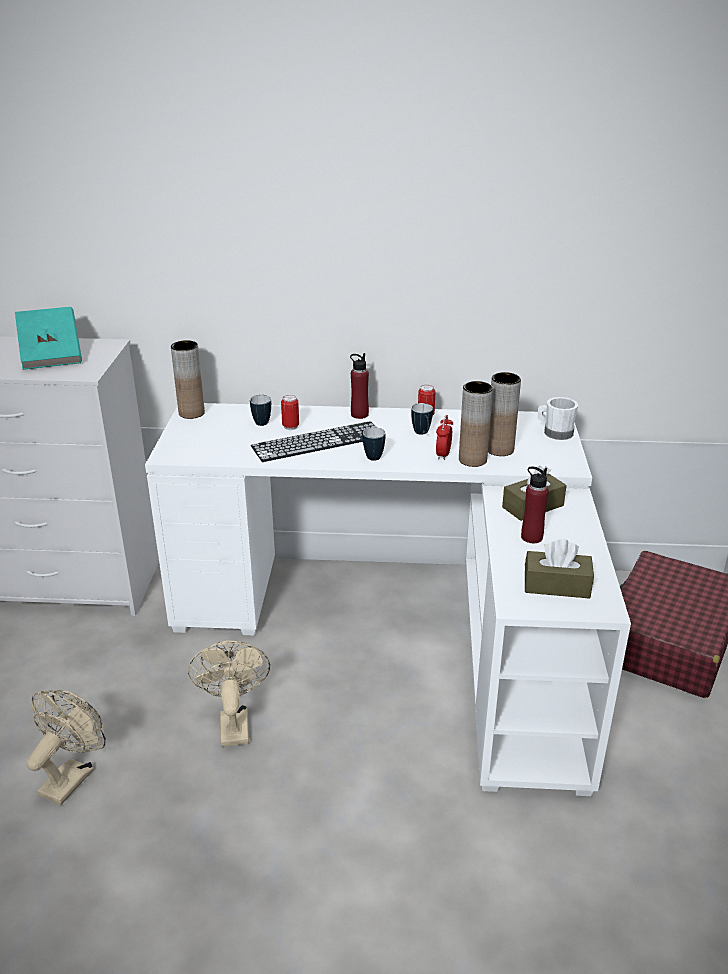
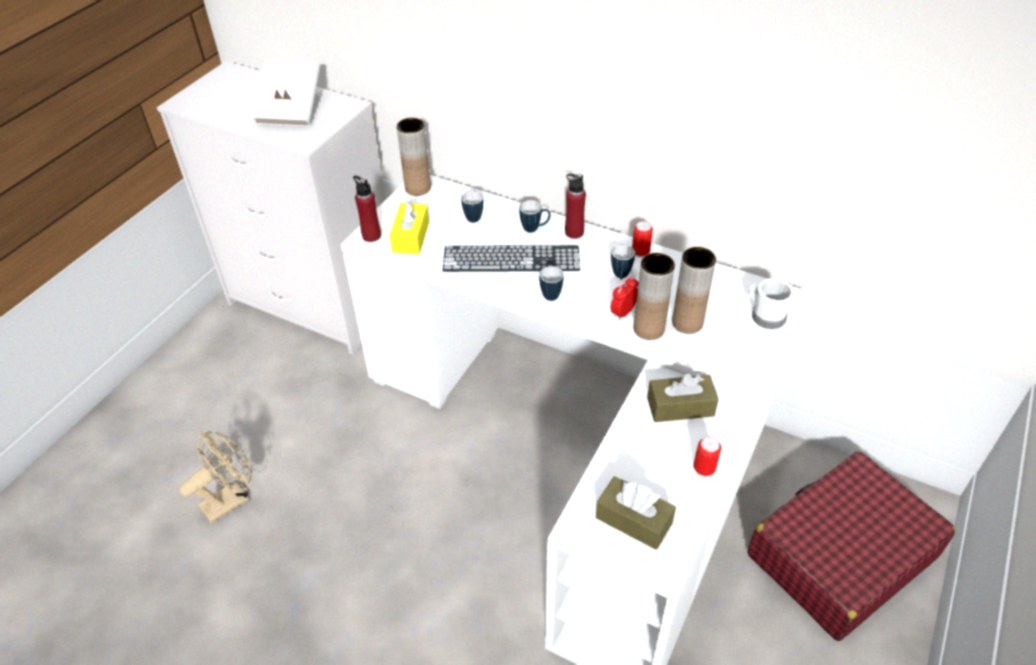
camera: 25 degrees right, 15 degrees up
turquoise book [15,307,82,370] -> white book [252,60,320,127]
beige fan [188,640,270,747] -> none
can [281,395,299,430] -> can moved to [693,436,721,477]
red bottle [521,466,549,543] -> red bottle moved to [353,176,381,242]
none -> yellow tissue box [390,199,429,254]
none -> mug [519,200,551,233]

